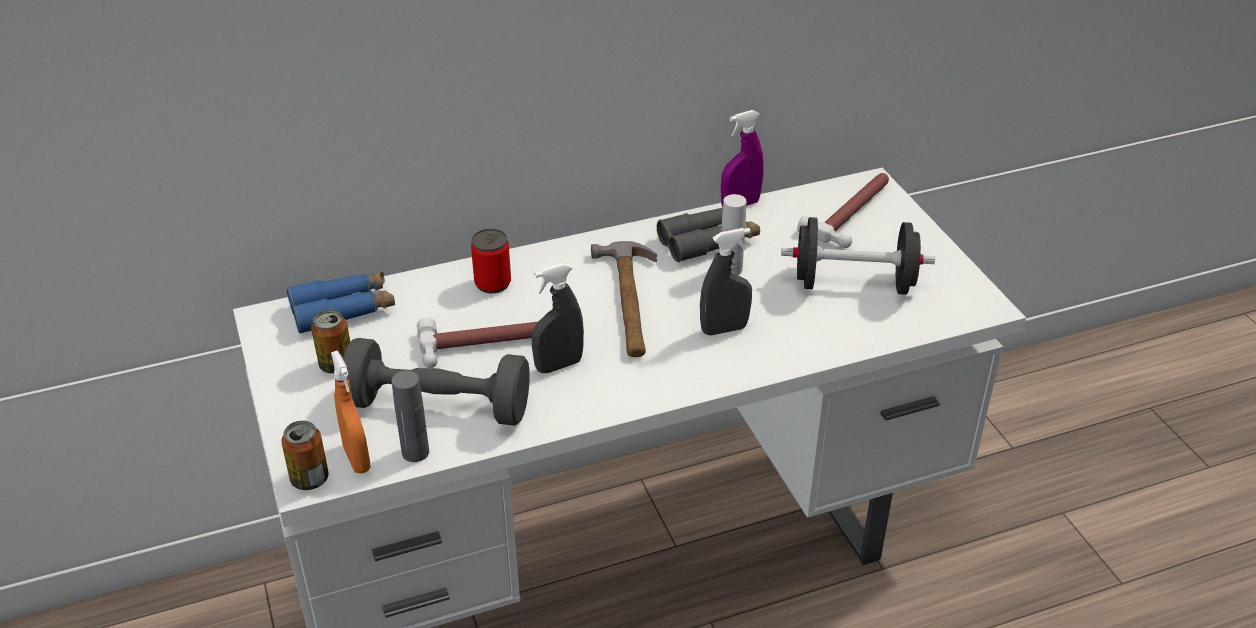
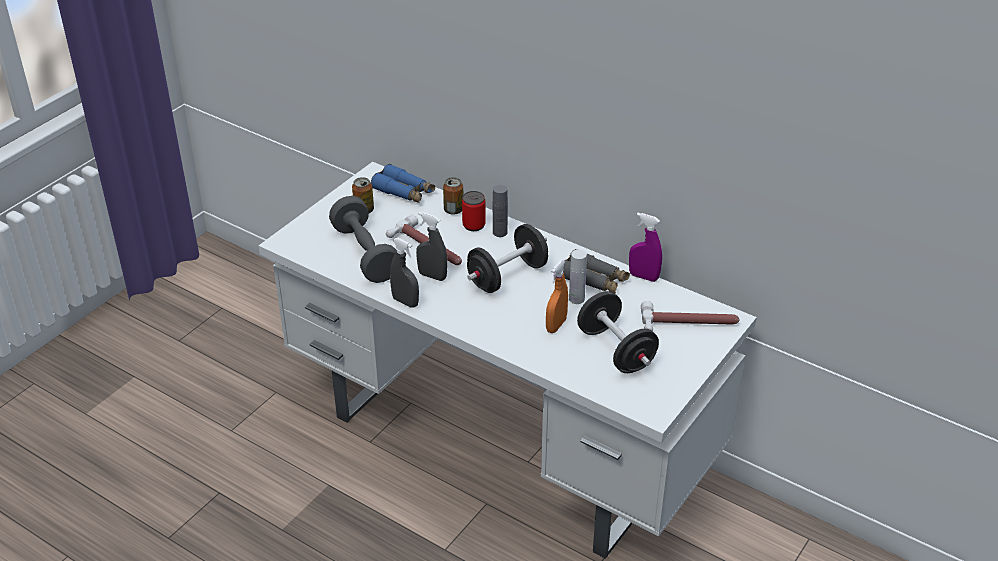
camera: 55 degrees right, 0 degrees up
can [281,421,328,490] -> can moved to [443,177,463,215]
orange spray bottle [331,350,371,474] -> orange spray bottle moved to [546,260,568,333]
grey bottle [392,371,429,462] -> grey bottle moved to [493,185,508,237]
hammer [591,241,657,357] -> black dumbbell [467,224,548,293]
grey spray bottle [700,228,752,335] -> grey spray bottle moved to [390,238,419,308]

